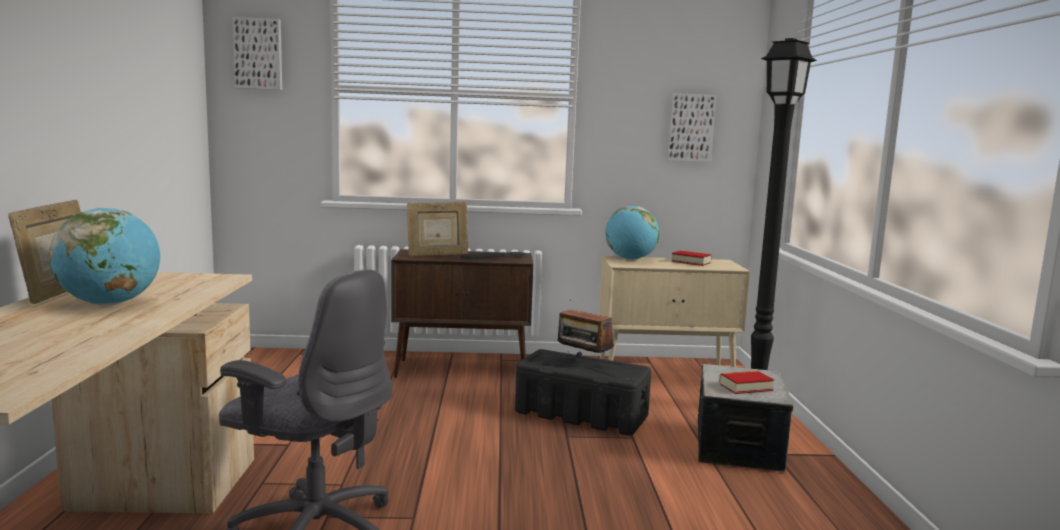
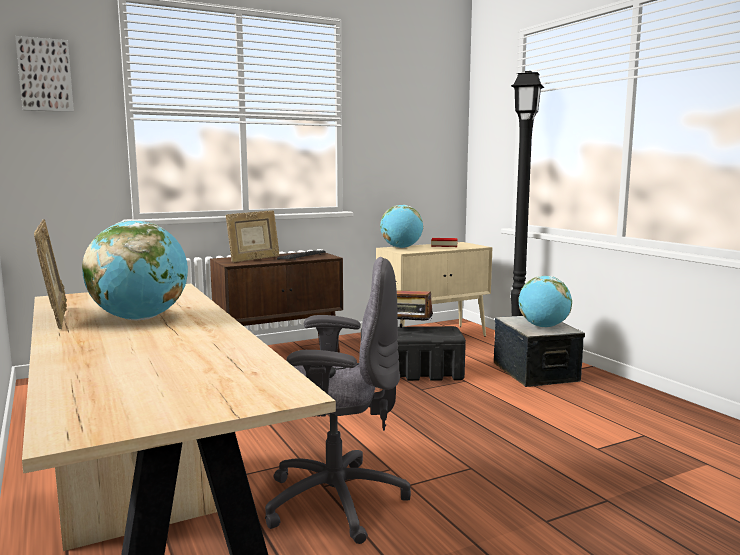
camera: 25 degrees left, 0 degrees up
picture [667,93,716,162] -> none
book [719,371,774,394] -> globe [518,276,572,328]

